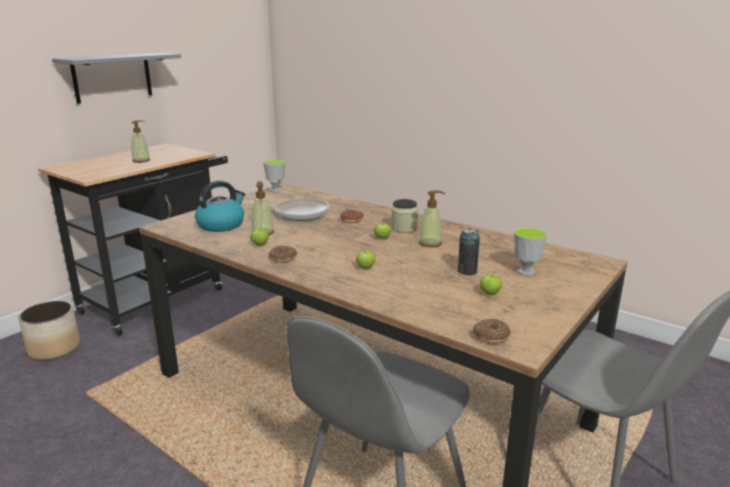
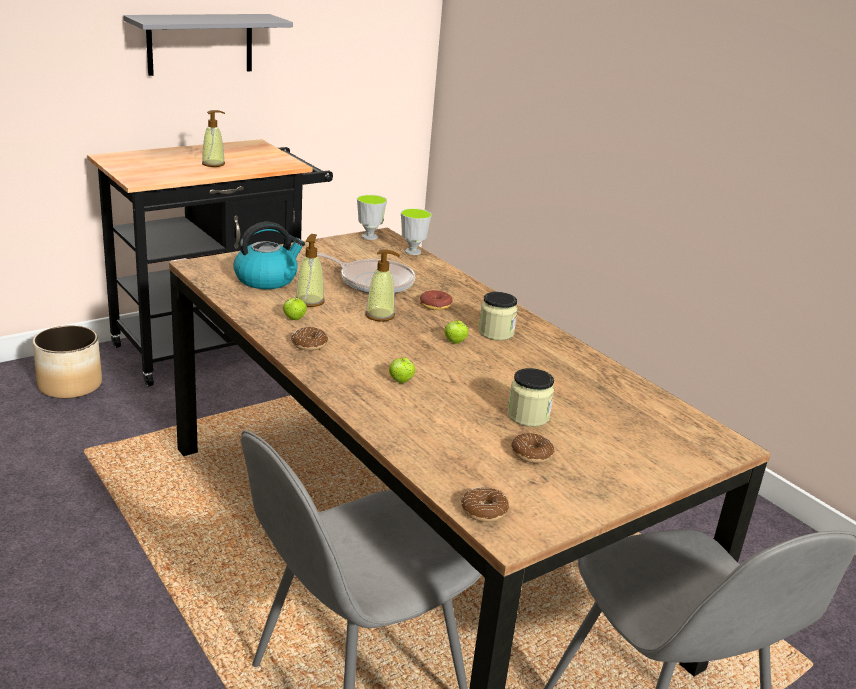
camera: 15 degrees right, 5 degrees up
soap dispenser [419,191,445,247] -> soap dispenser moved to [365,249,400,322]
can [458,228,480,276] -> jar [507,368,554,427]
apple [480,272,502,295] -> donut [511,433,554,463]
cup [514,228,547,276] -> cup moved to [401,208,432,255]

